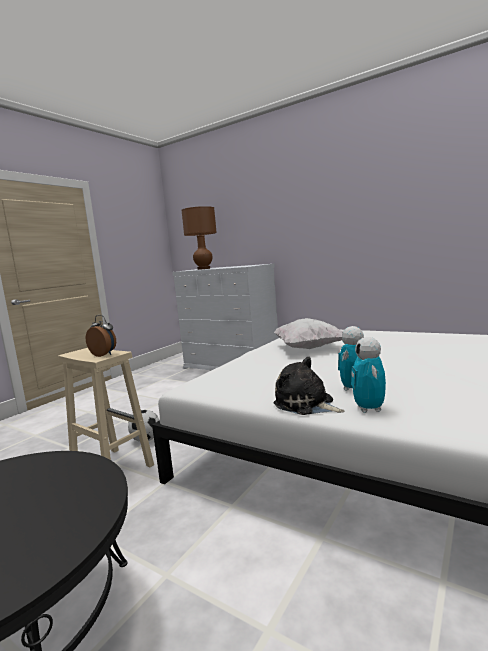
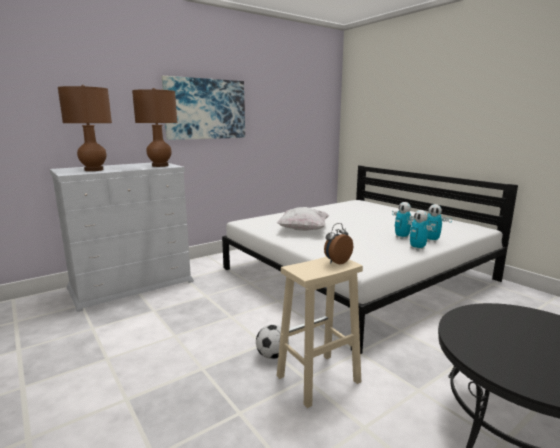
camera: 70 degrees left, 5 degrees up
plush toy [274,357,344,415] -> toy robot [406,210,435,251]
none -> brown table lamp [132,88,177,167]
none -> picture [162,76,245,140]

